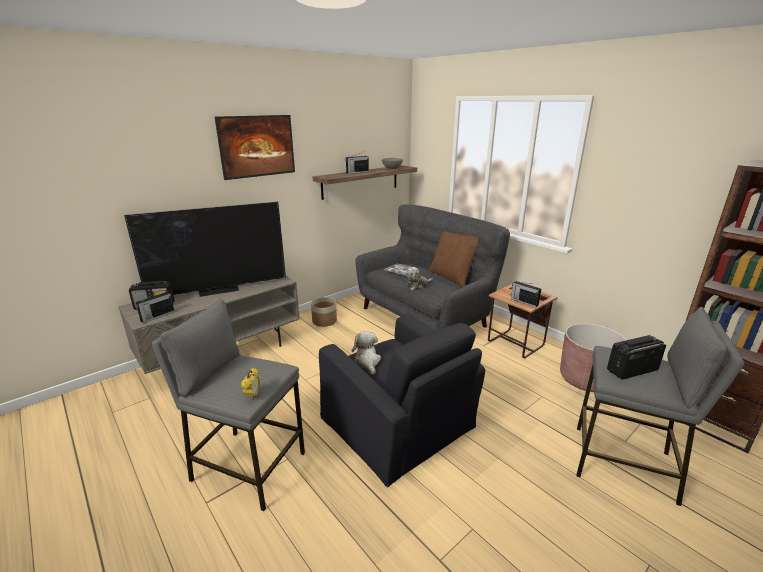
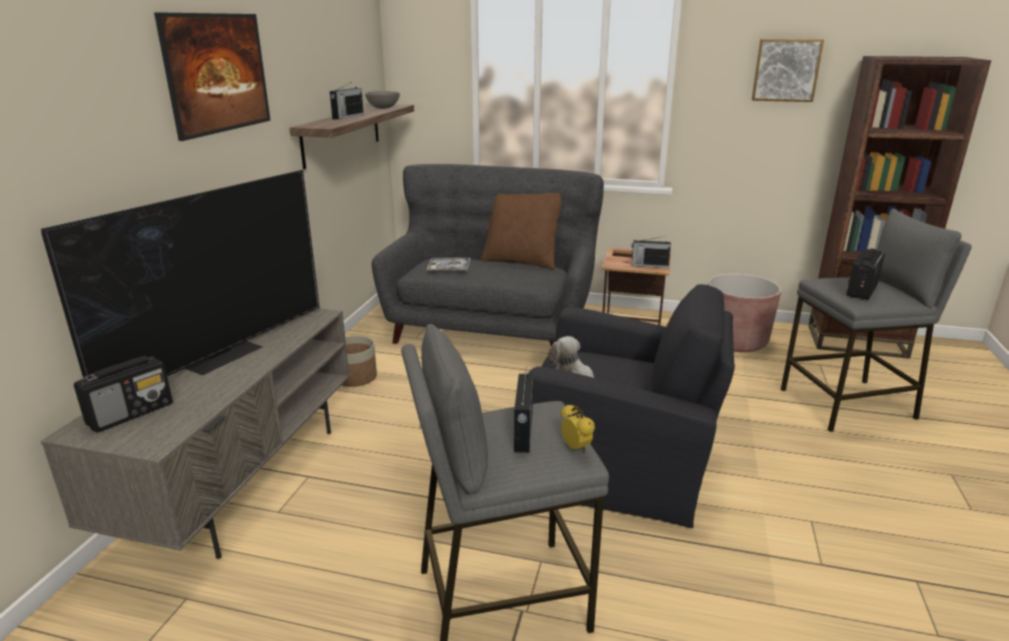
camera: 35 degrees left, 0 degrees up
radio [135,288,175,323] -> radio moved to [514,371,533,453]
plush toy [406,267,433,290] -> none
none -> picture [752,39,824,102]

